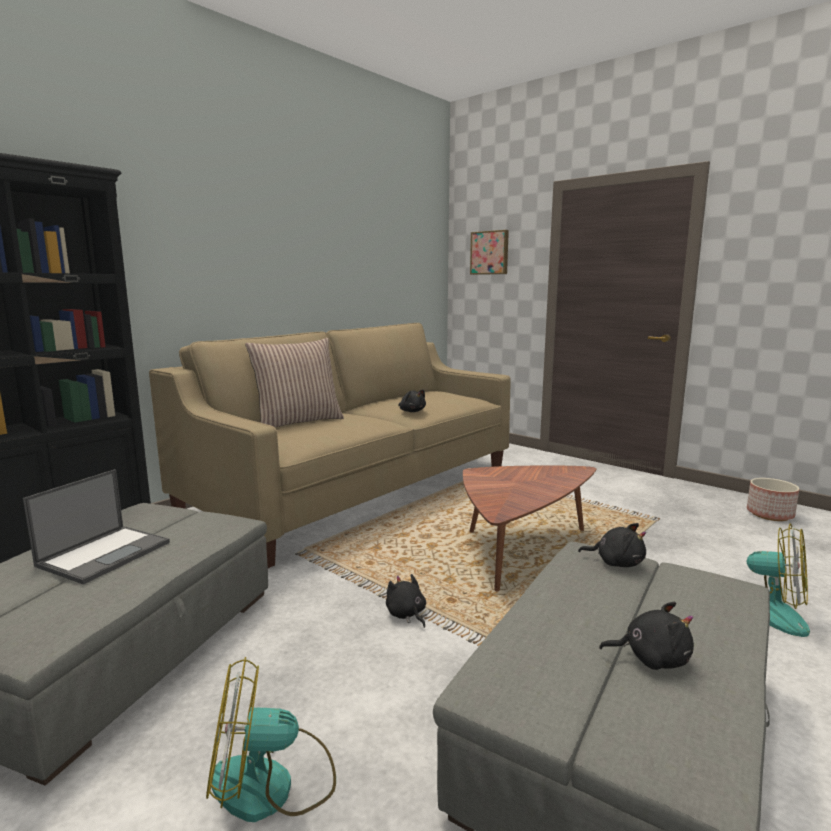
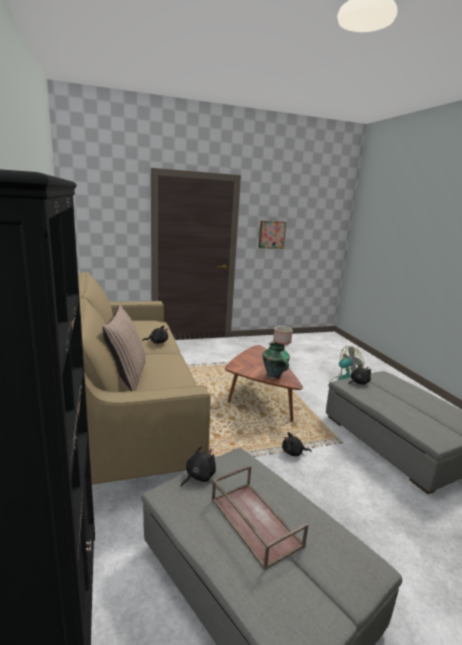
camera: 60 degrees left, 5 degrees up
laptop [23,469,170,585] -> brown tray [212,465,308,570]
fan [206,657,336,822] -> none
picture [470,230,509,275] -> picture moved to [258,221,286,249]
black plush toy [599,602,694,670] -> black plush toy moved to [181,446,216,487]
none -> vase [262,342,290,380]

